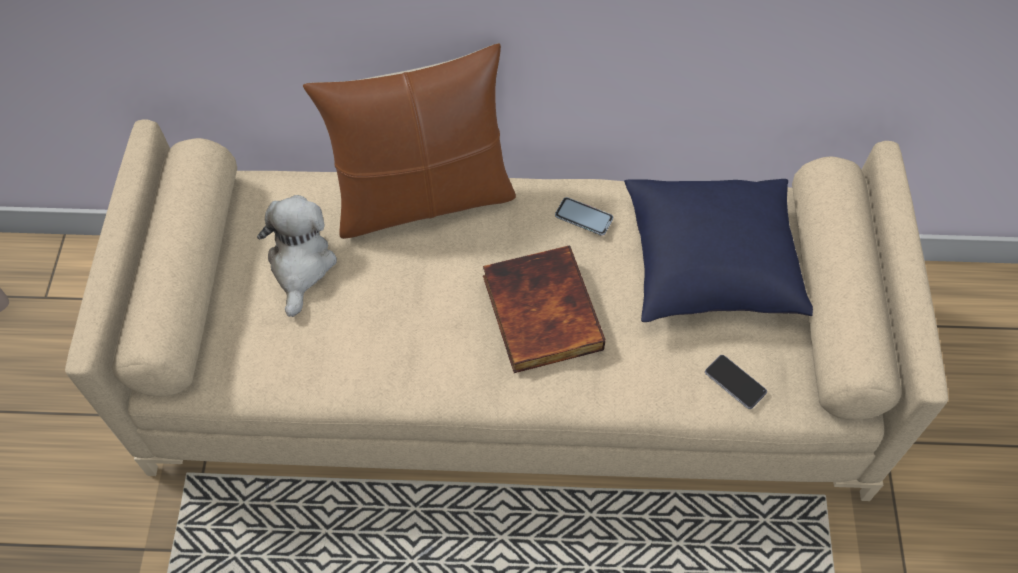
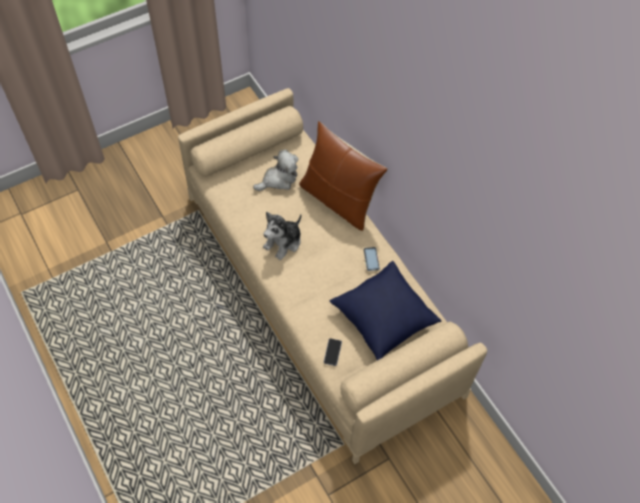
camera: 55 degrees right, 0 degrees up
book [483,245,606,373] -> none
none -> plush toy [263,212,301,260]

